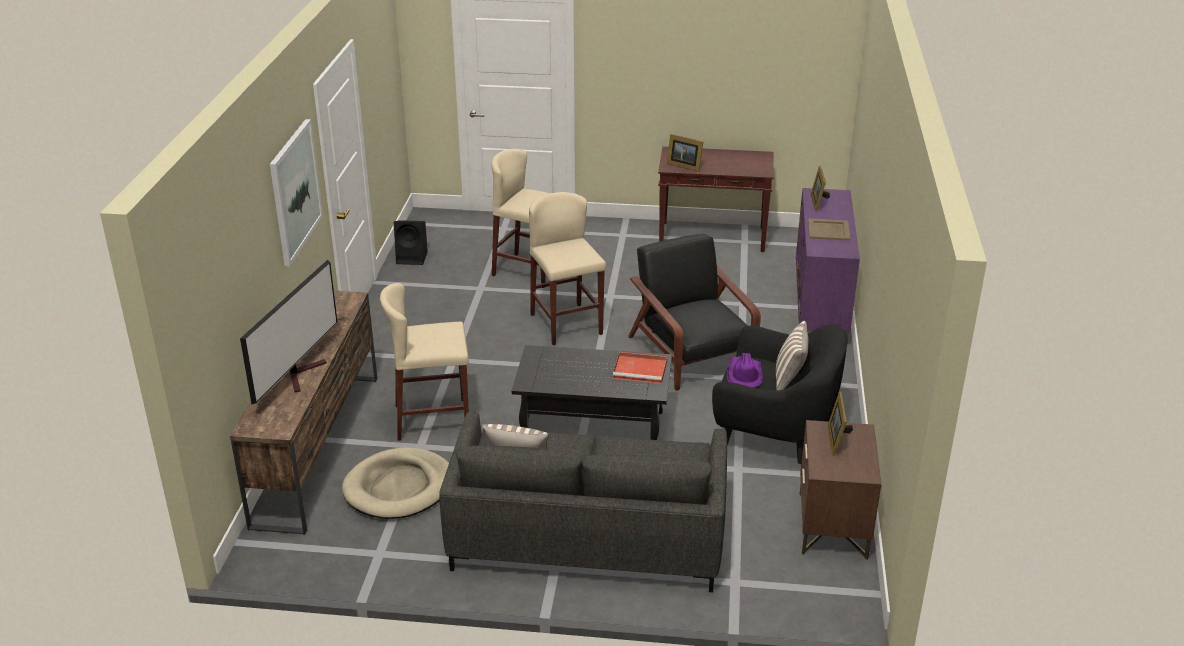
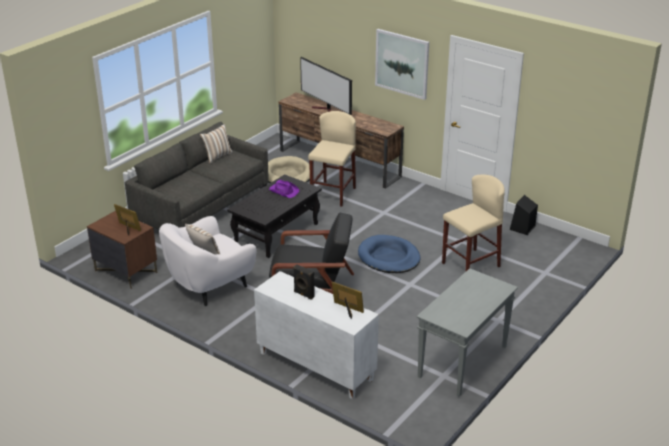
camera: 120 degrees right, 0 degrees up
beige stool [529,192,606,345] -> blue dog bed [358,235,420,273]
red tray [613,351,667,384] -> none
brown console table [658,147,774,252] -> grey console table [417,268,518,397]
picture frame [667,134,703,172] -> none
black armchair [712,324,848,464] -> white armchair [159,216,256,306]
purple hat [727,353,763,388] -> purple hat moved to [269,180,299,198]
purple cabinet [796,188,860,333] -> white cabinet [254,271,379,399]
beige tray [808,218,850,241] -> black speaker [293,265,315,300]

